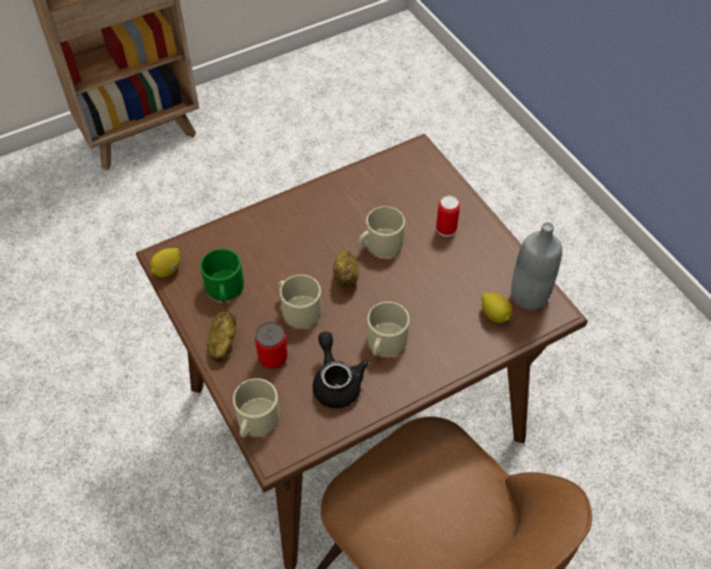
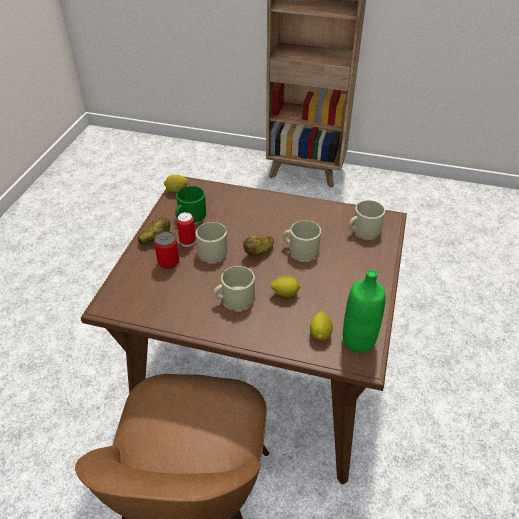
camera: 45 degrees right, 10 degrees down
beige mug [233,378,280,437] -> beige mug moved to [348,200,385,238]
black teapot [313,332,369,408] -> none
can [436,196,460,237] -> can moved to [177,212,196,247]
grey bottle [511,222,562,310] -> green bottle [343,270,386,352]
none -> lemon [271,276,301,297]

